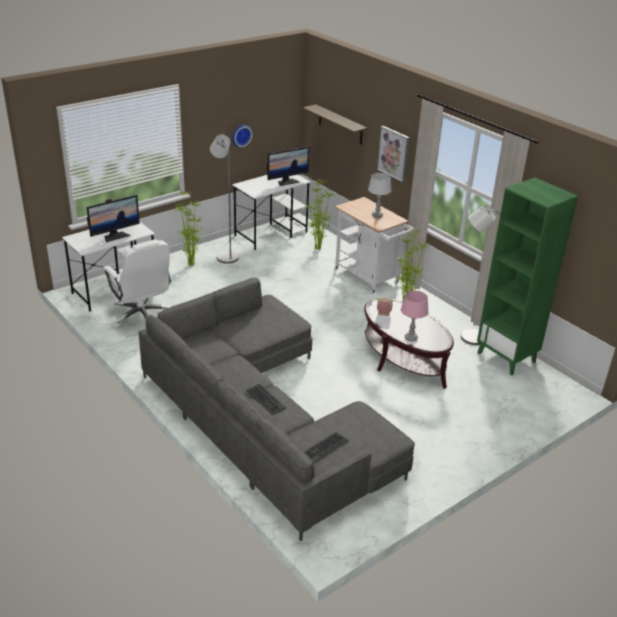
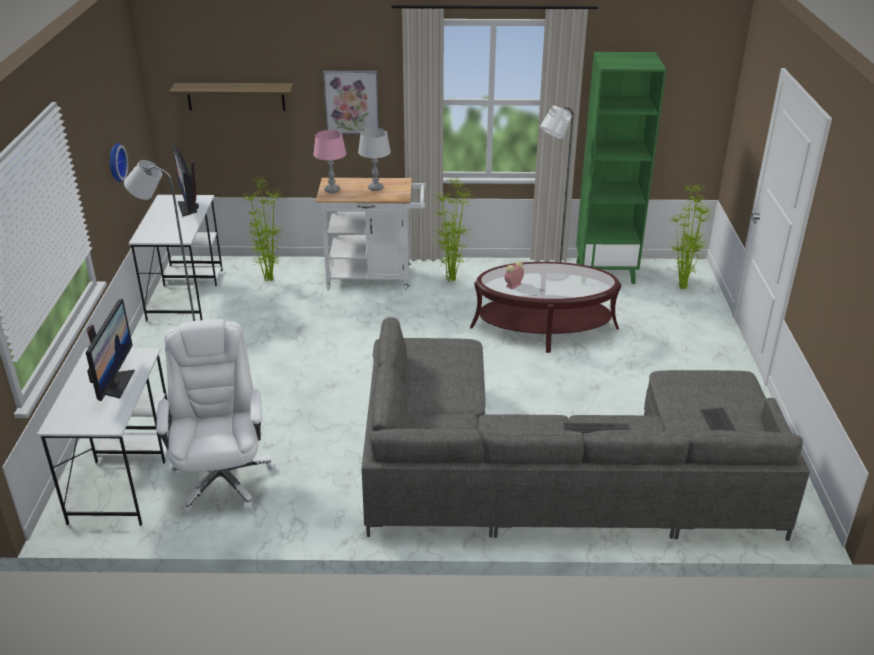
camera: 50 degrees left, 0 degrees up
white office chair [103,240,172,328] -> white office chair turned 105 degrees counterclockwise [156,319,276,514]
potted plant [174,191,204,266] -> potted plant moved to [669,184,712,289]
monitor [267,147,309,186] -> monitor turned 150 degrees clockwise [173,146,199,217]
pink table lamp [401,291,429,341] -> pink table lamp moved to [313,130,347,193]

